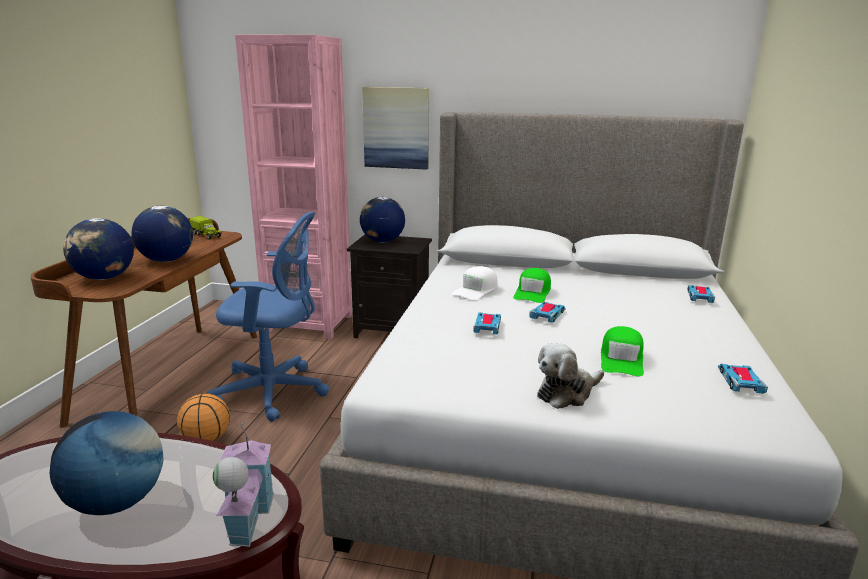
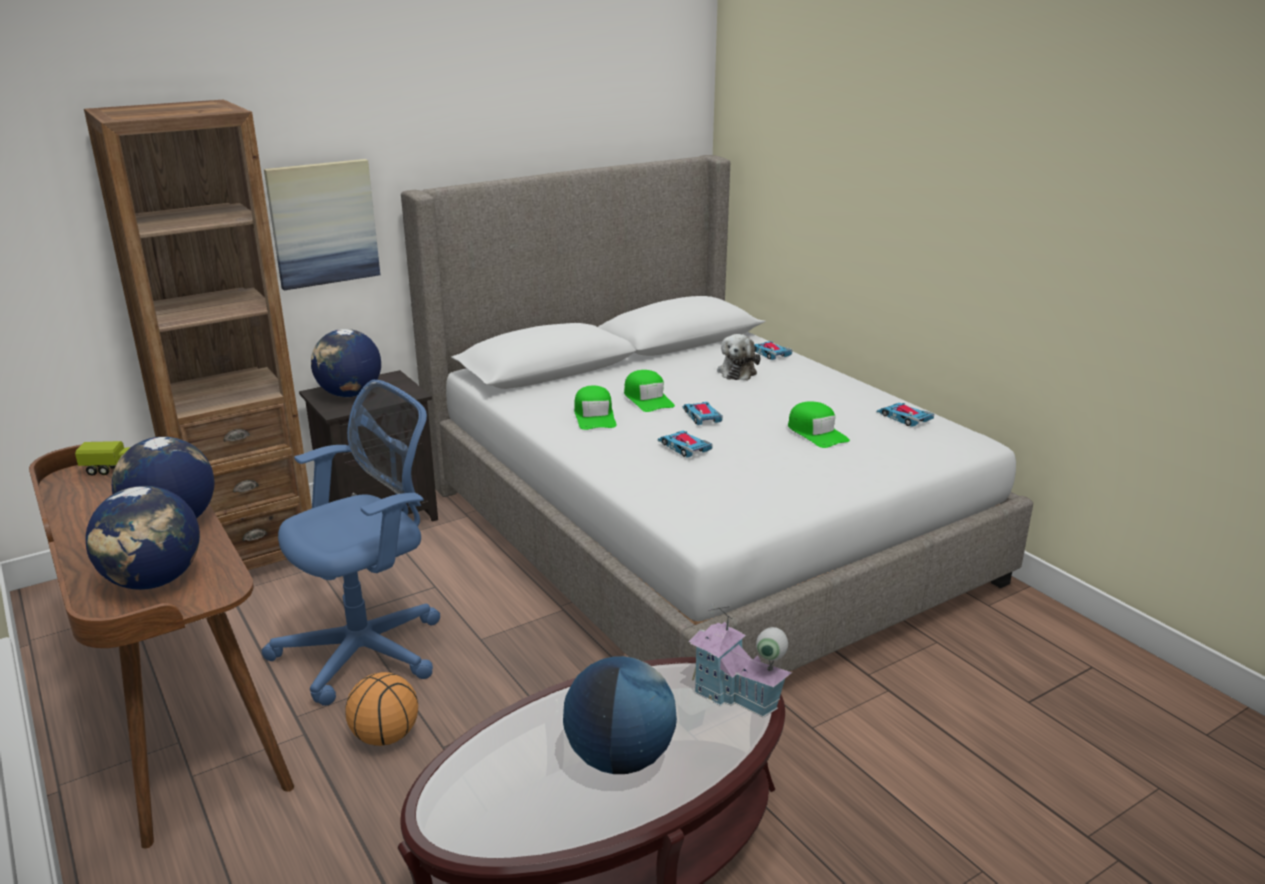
camera: 45 degrees left, 5 degrees up
pink bookcase [235,35,352,339] -> brown bookcase [84,100,312,570]
white cap [452,266,497,300] -> green cap [574,385,617,430]
plush toy [537,343,604,409] -> plush toy moved to [717,334,761,381]

